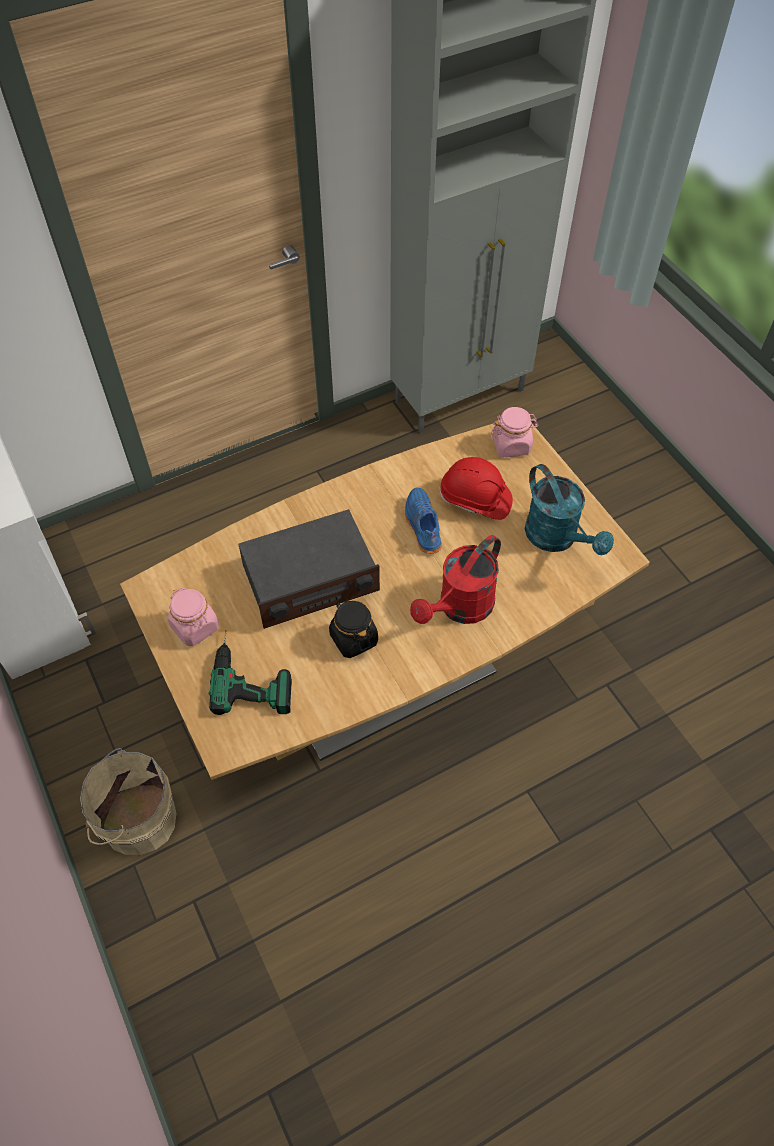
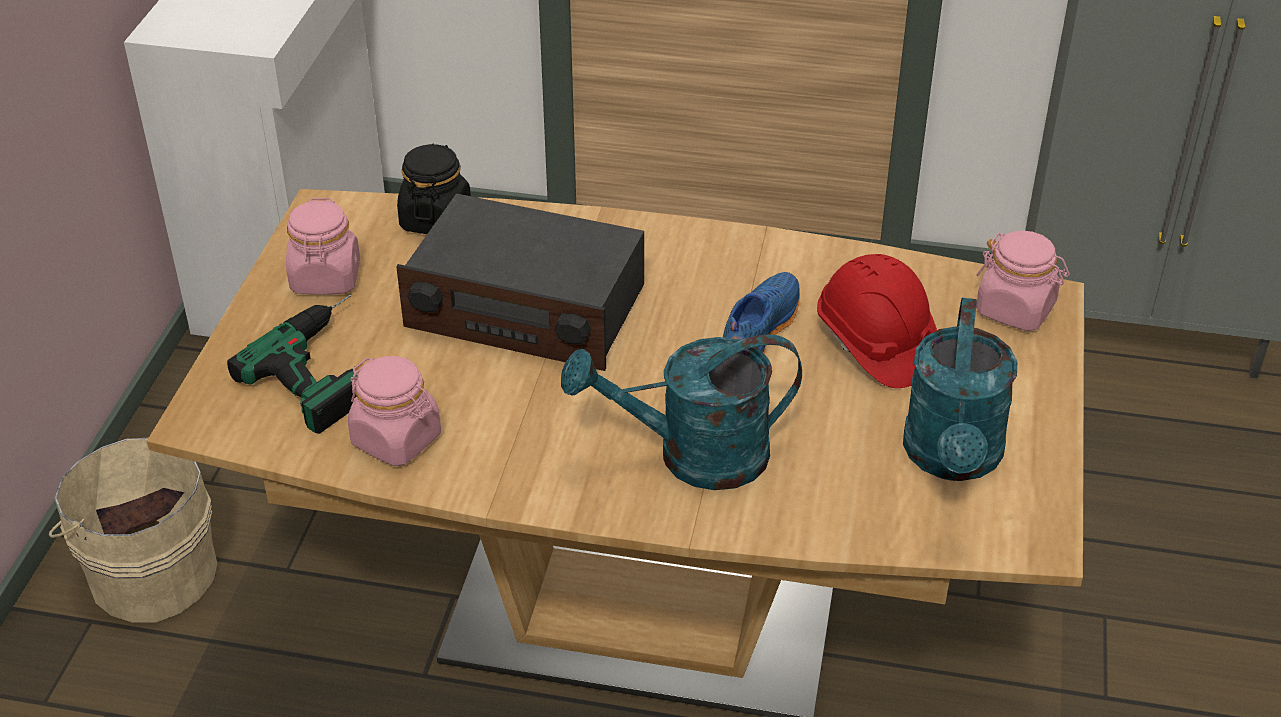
camera: 40 degrees right, 15 degrees down
black jar [329,599,378,658] -> black jar moved to [397,144,471,234]
red watering can [410,535,501,624] -> turquoise watering can [561,334,802,490]
none -> pink jar [348,356,441,466]

